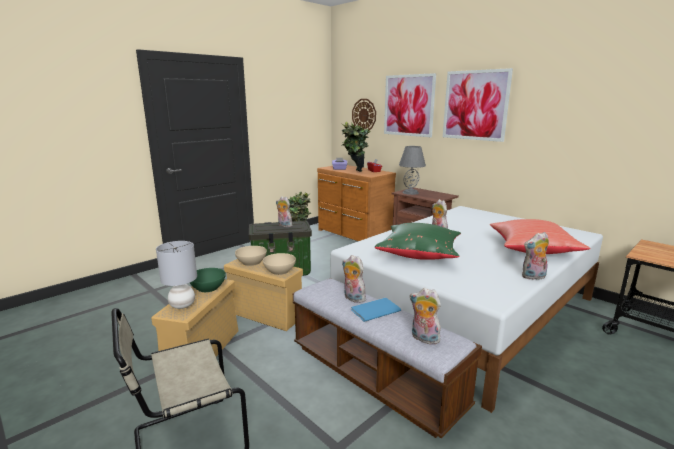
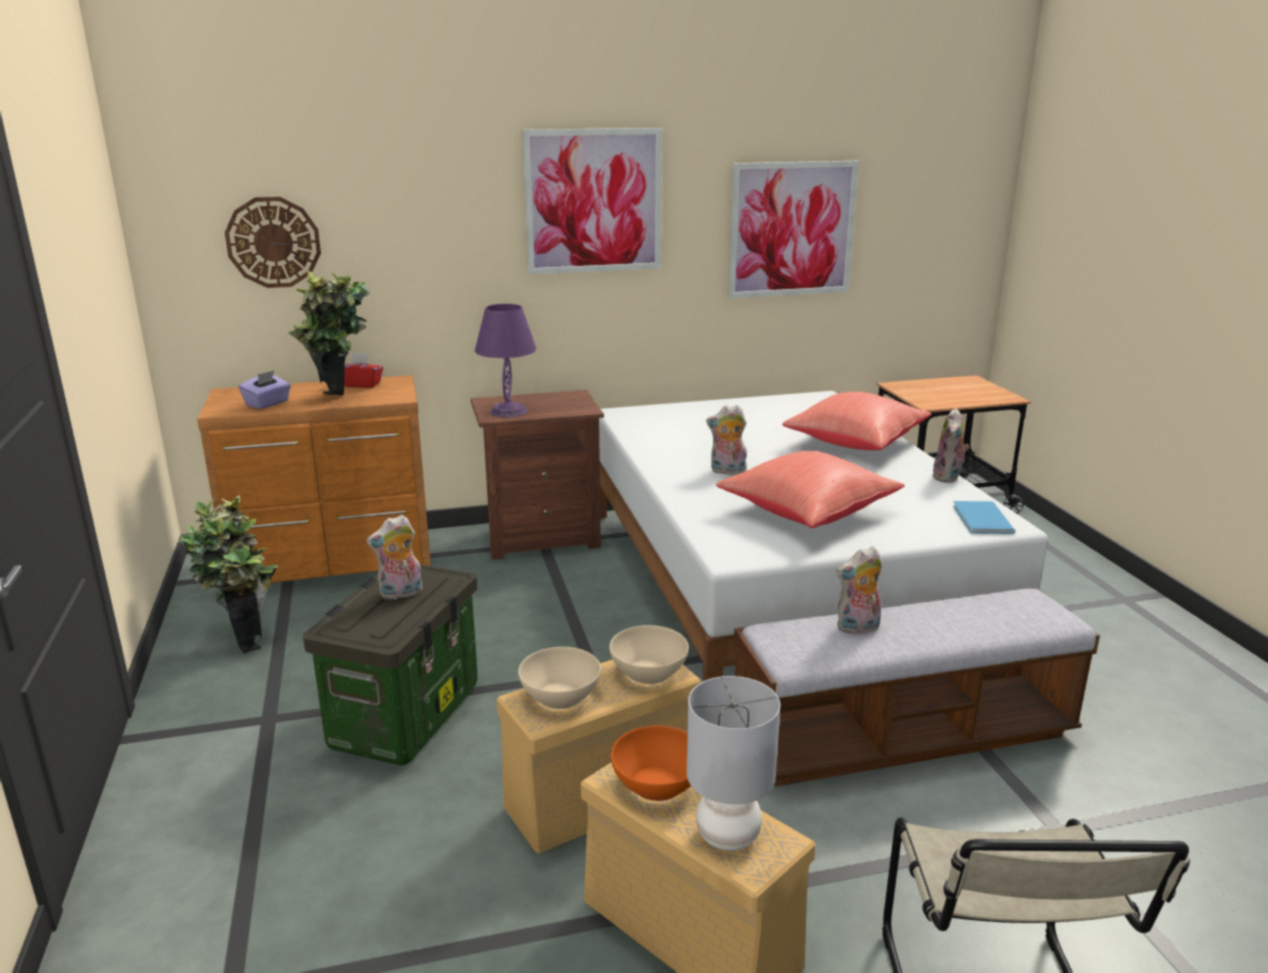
camera: 60 degrees left, 5 degrees up
green bowl [190,268,226,292] -> orange bowl [611,725,691,801]
blue book [351,298,401,322] -> blue book moved to [953,501,1015,534]
green pillow [375,223,461,260] -> red pillow [716,451,905,528]
picture [384,73,436,137] -> picture moved to [728,161,859,298]
grey table lamp [399,146,426,195] -> purple table lamp [475,304,537,417]
plush toy [410,288,442,345] -> none

